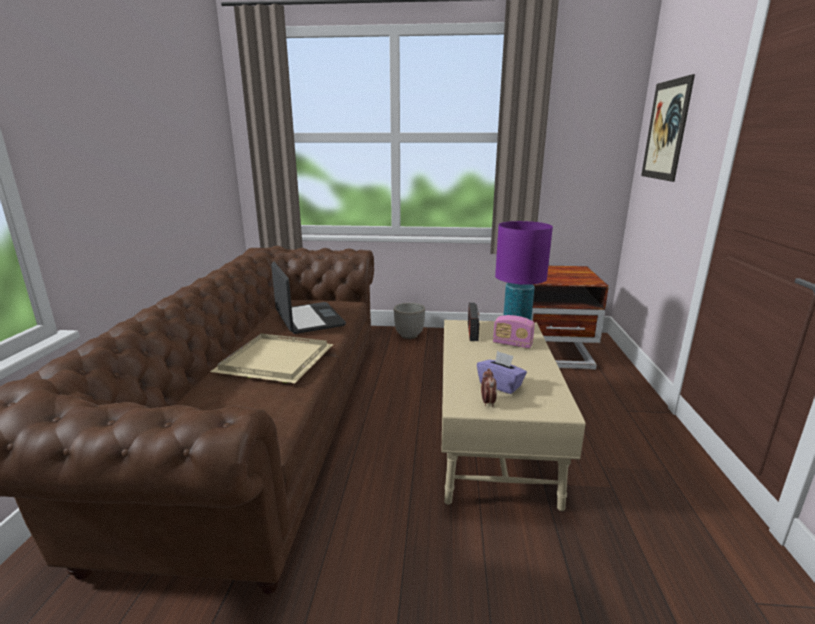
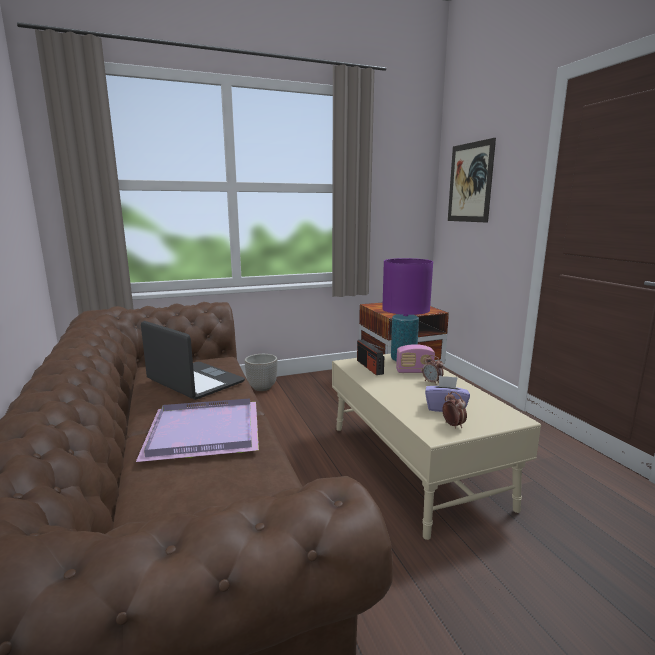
camera: 25 degrees left, 5 degrees down
beige tray [210,333,334,383] -> purple tray [136,399,259,462]
none -> alarm clock [422,355,444,385]

